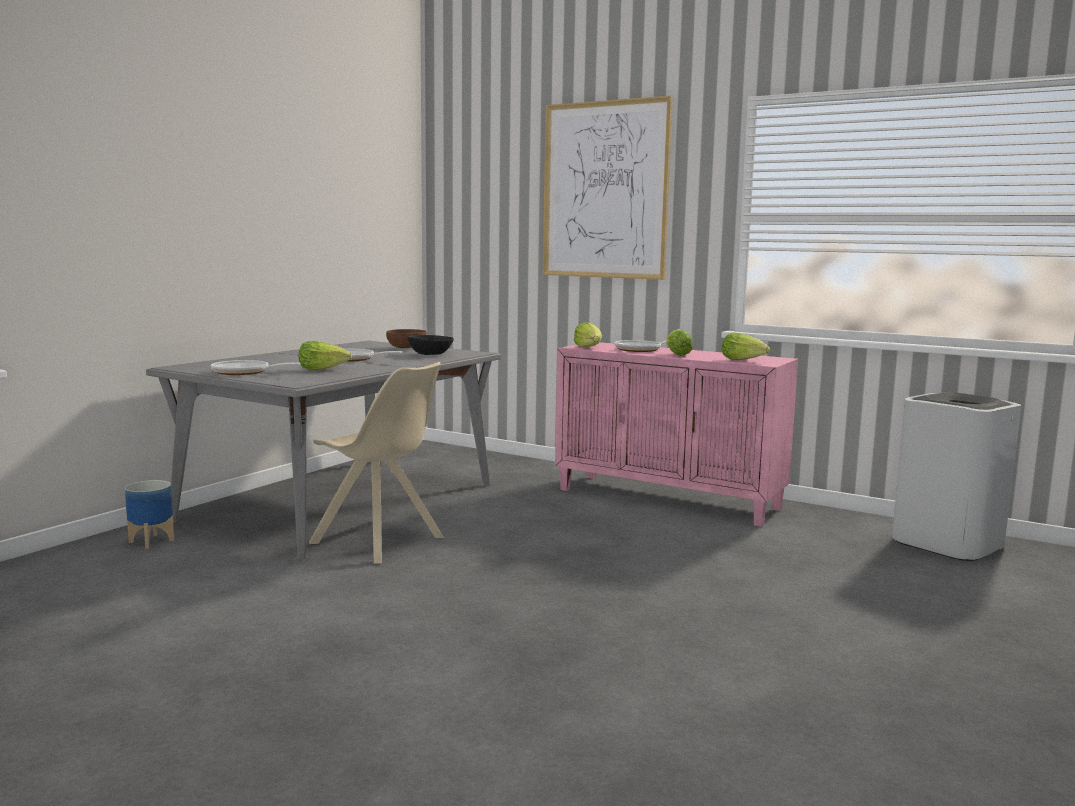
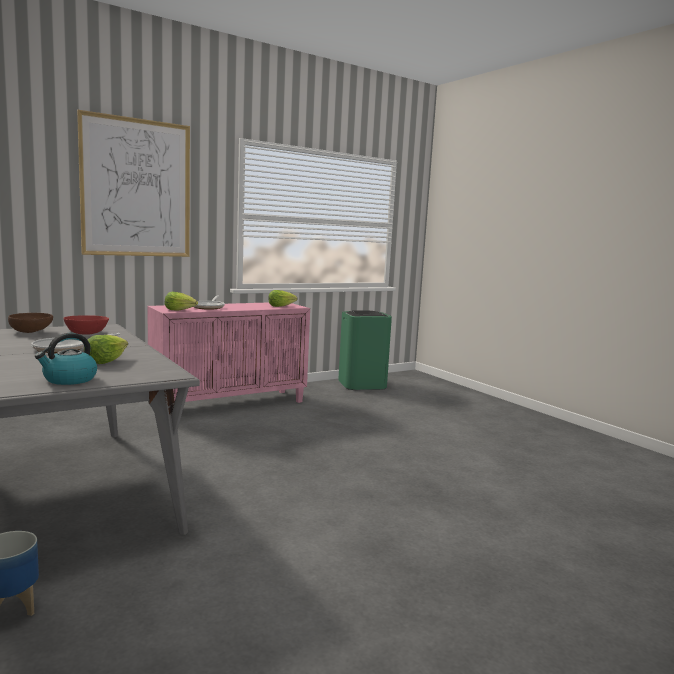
camera: 65 degrees left, 0 degrees up
frying pan [211,360,301,375] -> kettle [35,333,97,385]
beige chair [309,362,444,564] -> none
black bowl [408,335,454,355] -> red bowl [63,316,109,335]
lettuce [666,329,693,356] -> none
white trash can [892,392,1021,561] -> green trash can [338,310,392,390]

